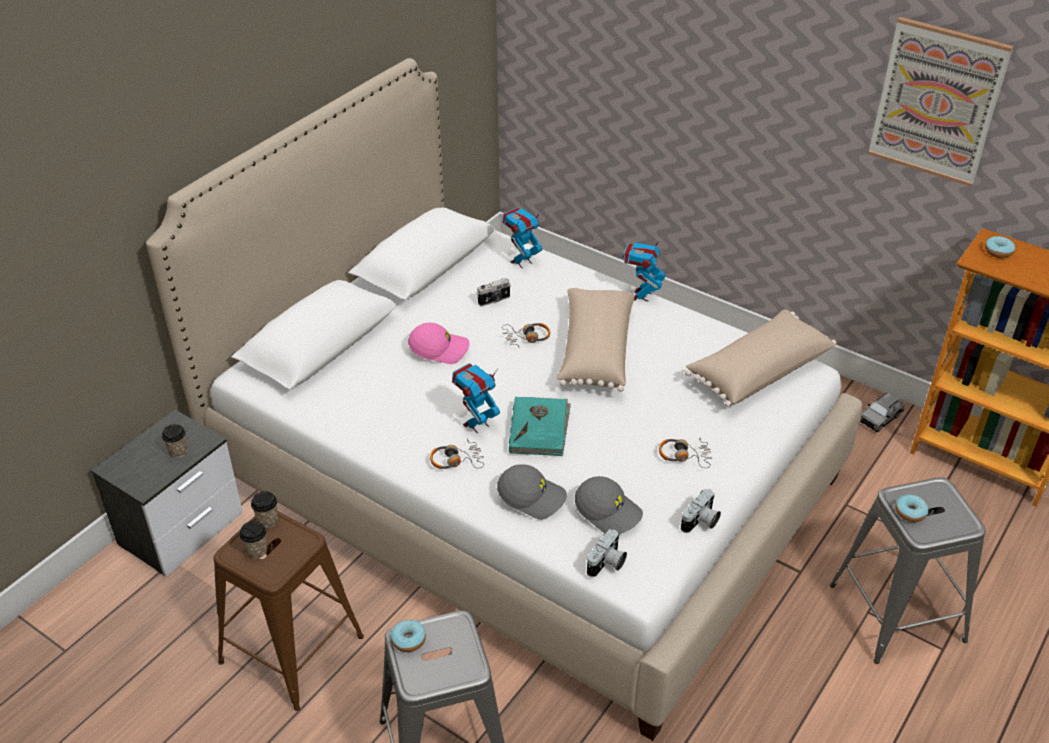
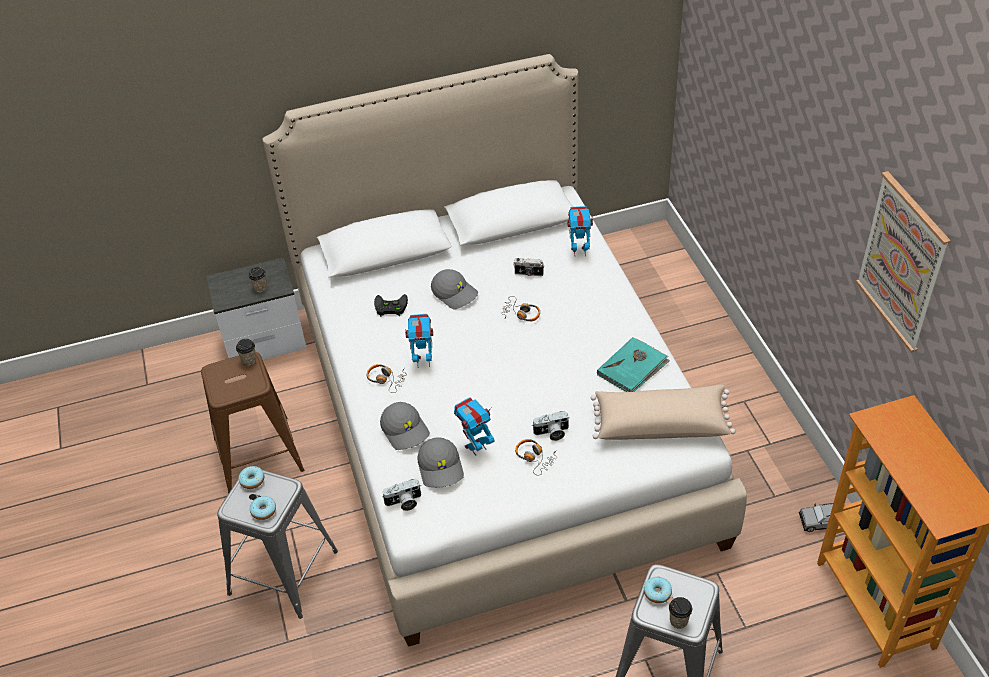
camera: 40 degrees right, 5 degrees up
cup [239,521,267,559] -> cup moved to [669,597,692,629]
pink cap [408,323,469,364] -> grey cap [431,269,478,309]
turquoise book [509,397,571,456] -> turquoise book moved to [597,337,670,392]
beige pillow [556,288,635,392] -> none
toy robot [622,236,665,302] -> toy robot moved to [454,397,495,455]
camera [681,489,721,533] -> camera moved to [533,411,569,441]
donut [985,236,1015,258] -> donut moved to [250,496,276,520]
none -> black game controller [374,294,408,317]

